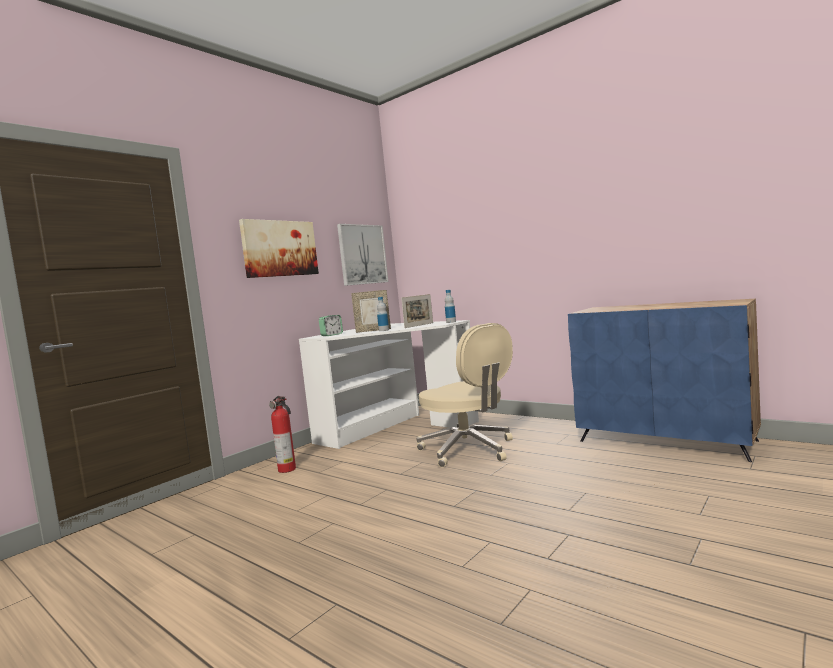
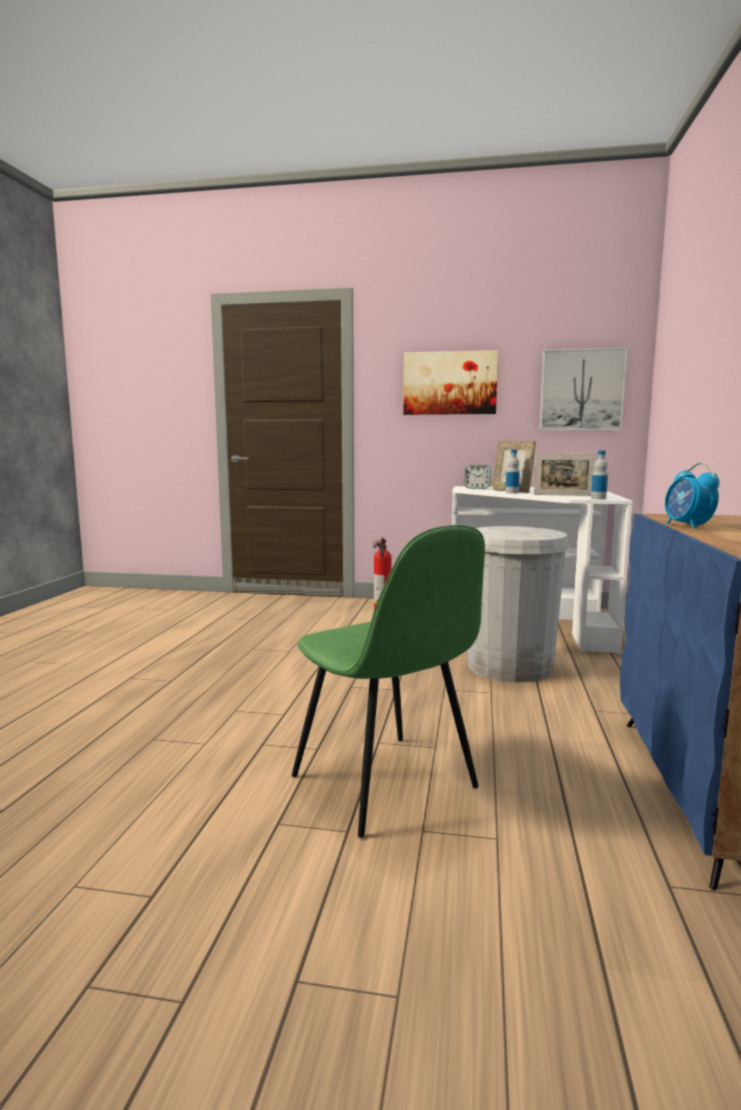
camera: 60 degrees right, 5 degrees up
beige office chair [416,323,513,467] -> white trash can [467,526,570,683]
none -> green chair [292,525,485,838]
none -> alarm clock [665,462,720,529]

